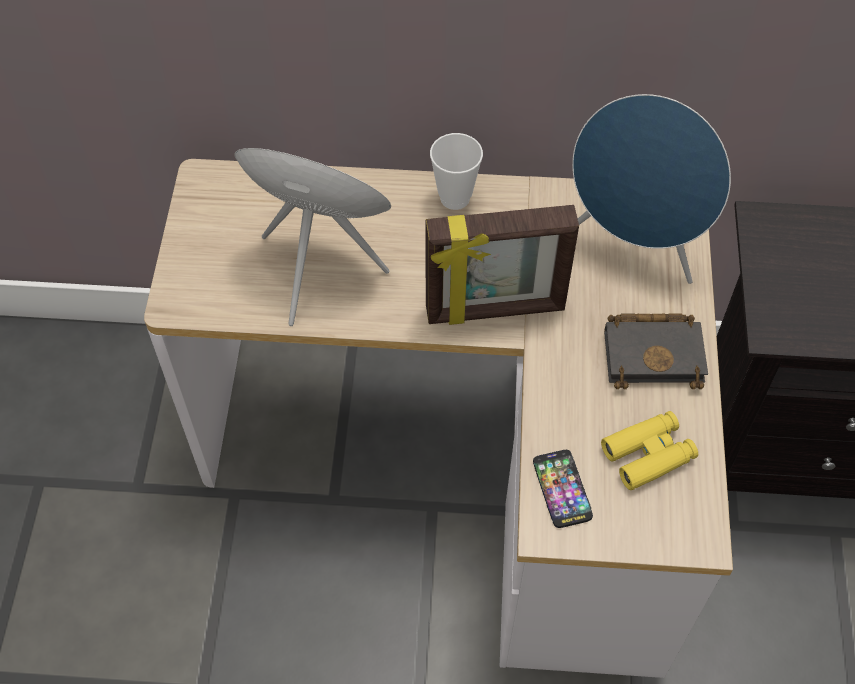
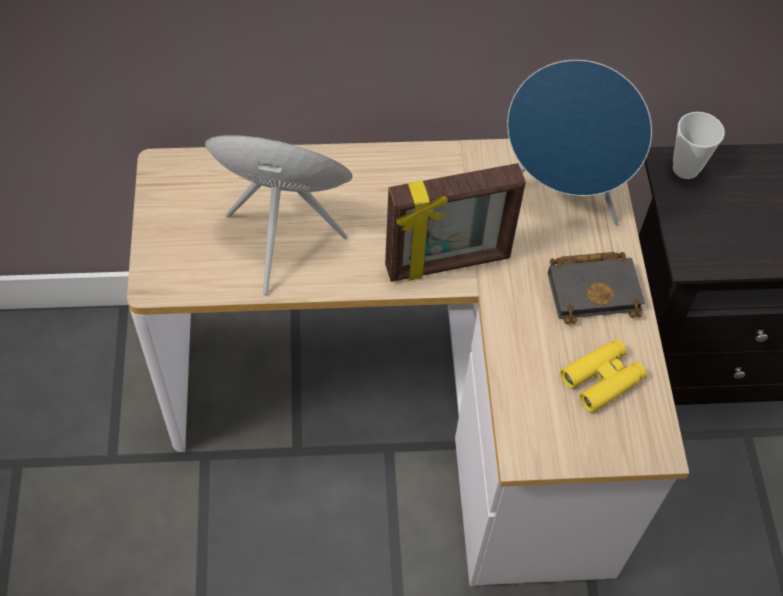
camera: 10 degrees left, 0 degrees up
cup [430,133,483,210] -> cup moved to [673,112,725,179]
phone [533,450,593,528] -> none

